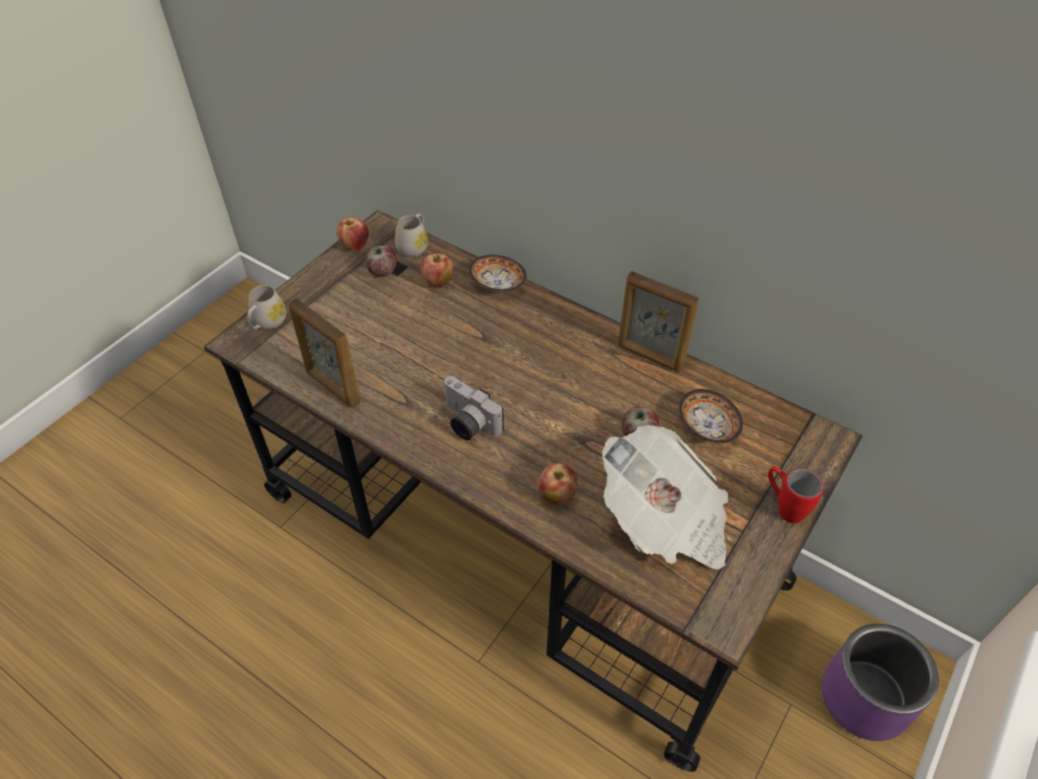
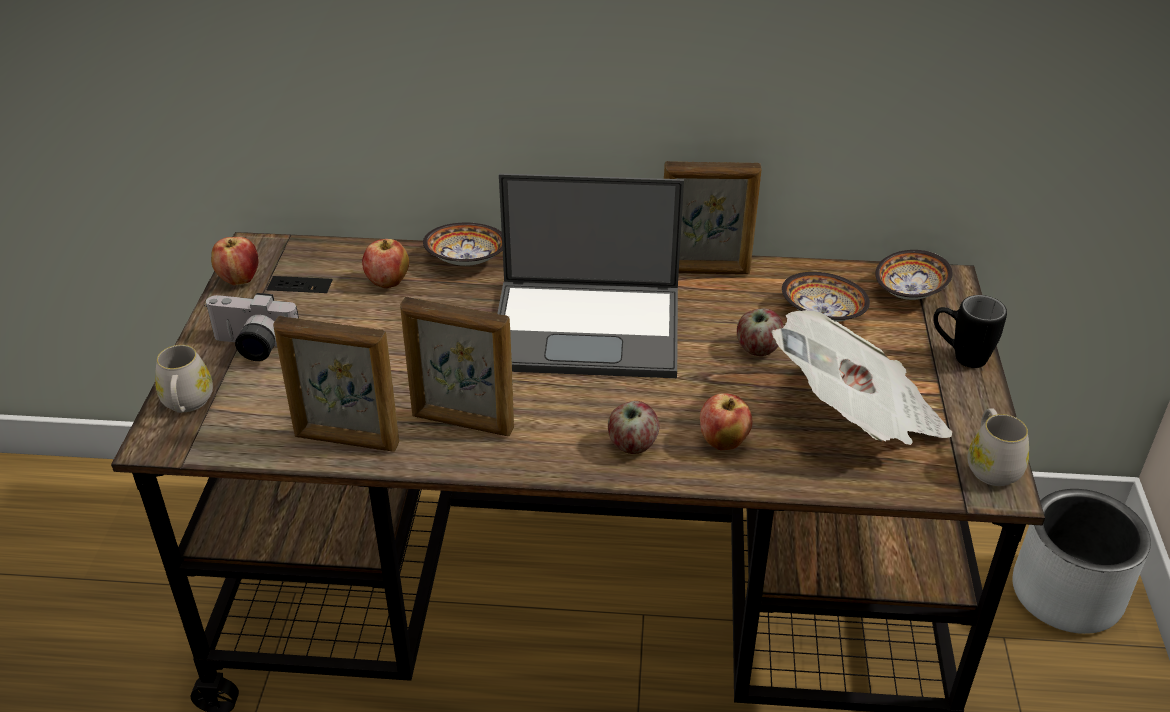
camera: 30 degrees left, 10 degrees down
apple [365,245,397,277] -> apple moved to [608,401,659,454]
white mug [395,214,428,257] -> white mug moved to [968,408,1029,486]
camera [443,376,504,440] -> camera moved to [204,293,299,361]
red mug [768,466,824,523] -> black mug [933,295,1007,368]
purple planter [822,624,939,741] -> grey planter [1012,489,1151,634]
none -> picture frame [400,297,514,436]
none -> laptop [497,173,684,378]
none -> bowl [875,250,953,300]

